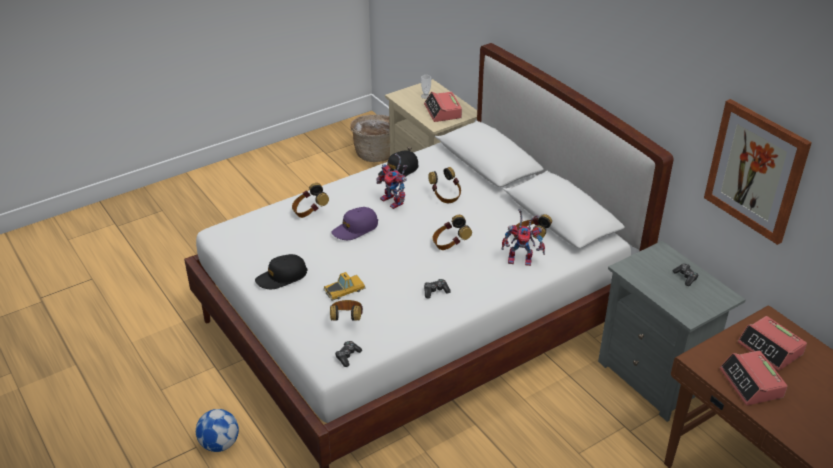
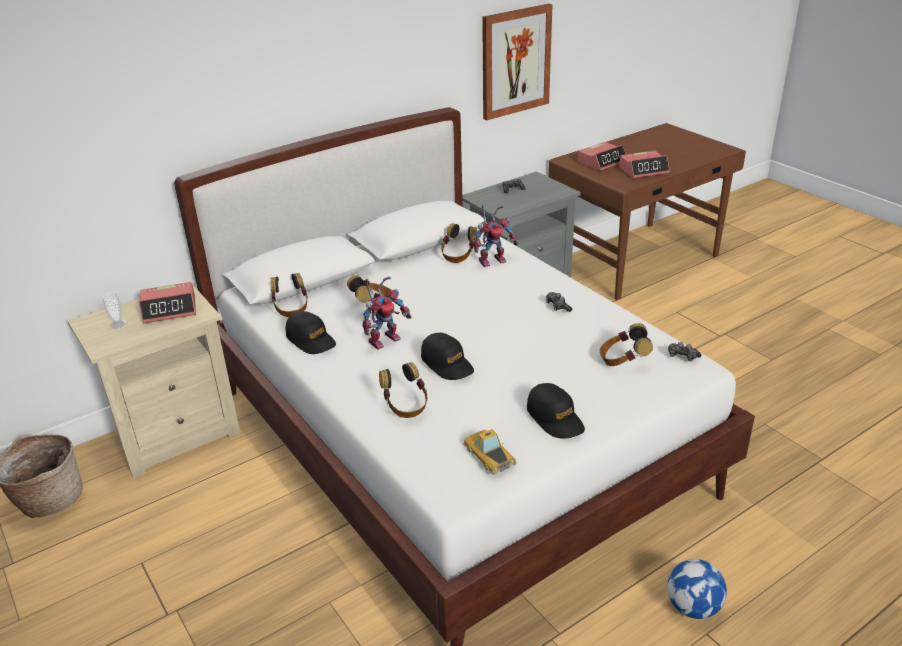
camera: 90 degrees left, 5 degrees down
toy car [323,272,365,301] -> toy car moved to [463,429,517,474]
purple cap [331,207,378,240] -> black cap [421,333,474,380]
headphones [432,215,472,250] -> headphones moved to [270,273,308,317]
toy robot [501,209,545,266] -> toy robot turned 60 degrees clockwise [474,204,518,267]

